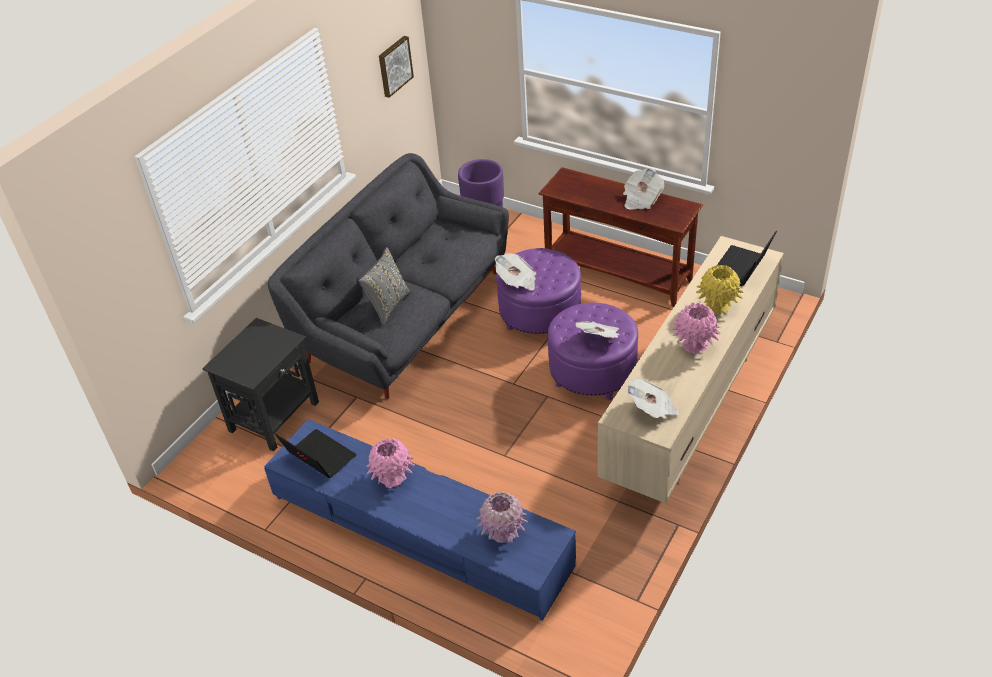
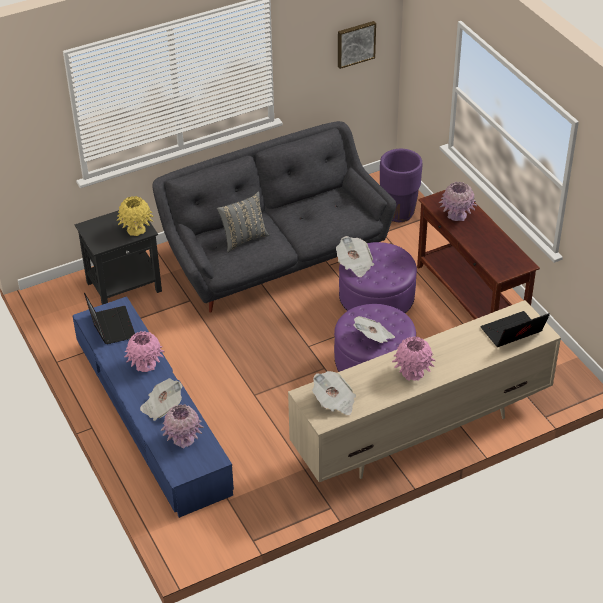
camera: 30 degrees right, 0 degrees up
newspaper [623,168,664,210] -> newspaper moved to [140,378,183,421]
yellow vase [696,265,743,315] -> yellow vase moved to [116,196,154,236]
none -> pink vase [439,182,477,221]

